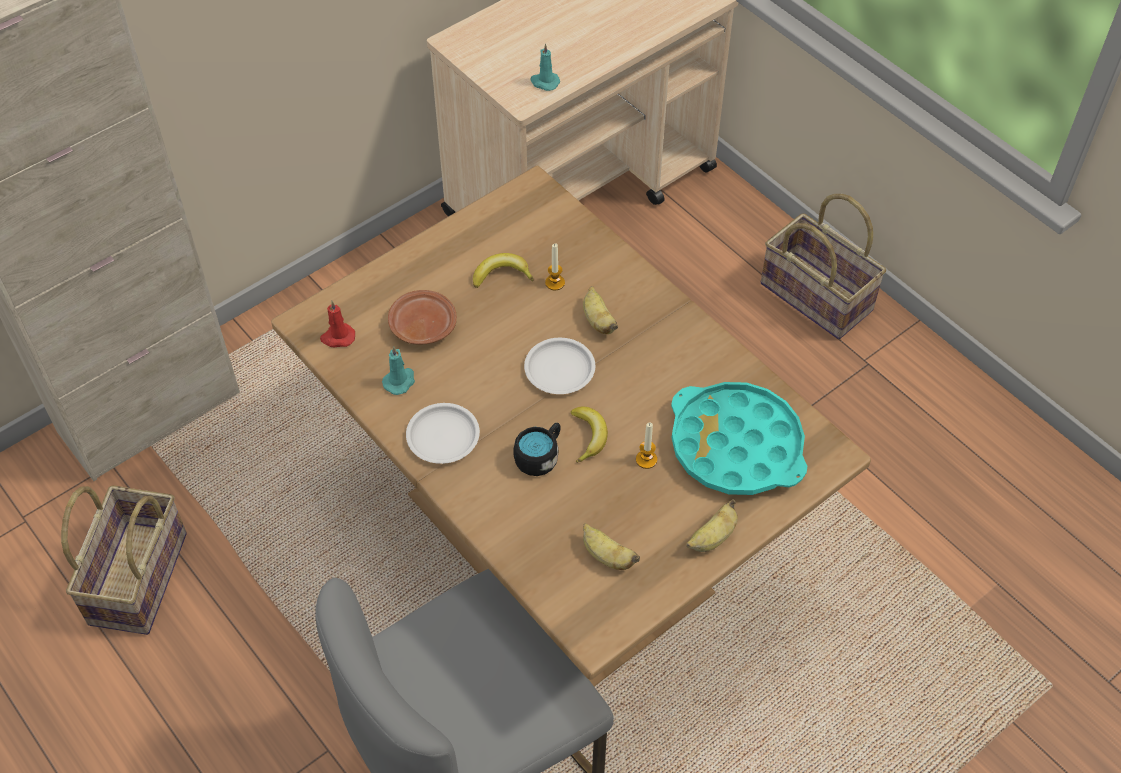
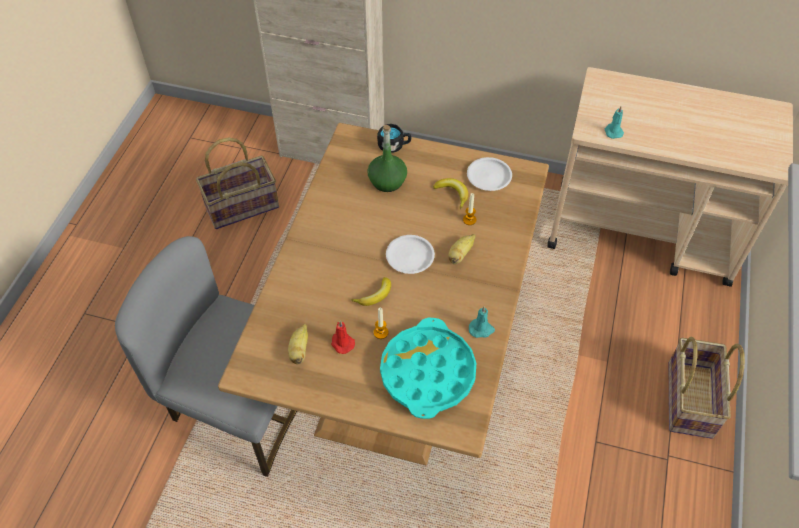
camera: 55 degrees right, 0 degrees up
red candle [320,301,355,348] -> red candle moved to [331,321,355,354]
turquoise candle [382,346,415,395] -> turquoise candle moved to [469,306,495,338]
brown plate [388,290,457,345] -> green bottle [367,125,407,192]
white plate [406,403,480,464] -> white plate moved to [467,157,512,191]
black mug [513,423,561,476] -> black mug moved to [377,124,411,153]
banana [686,499,738,552] -> none

